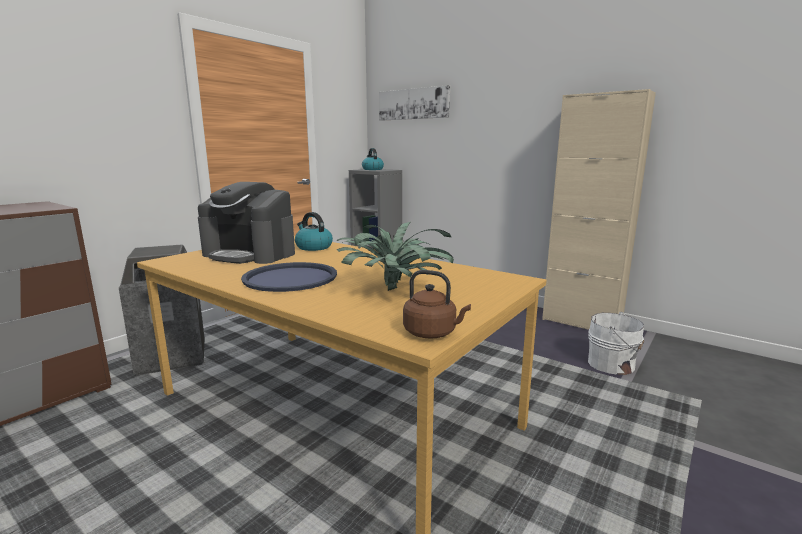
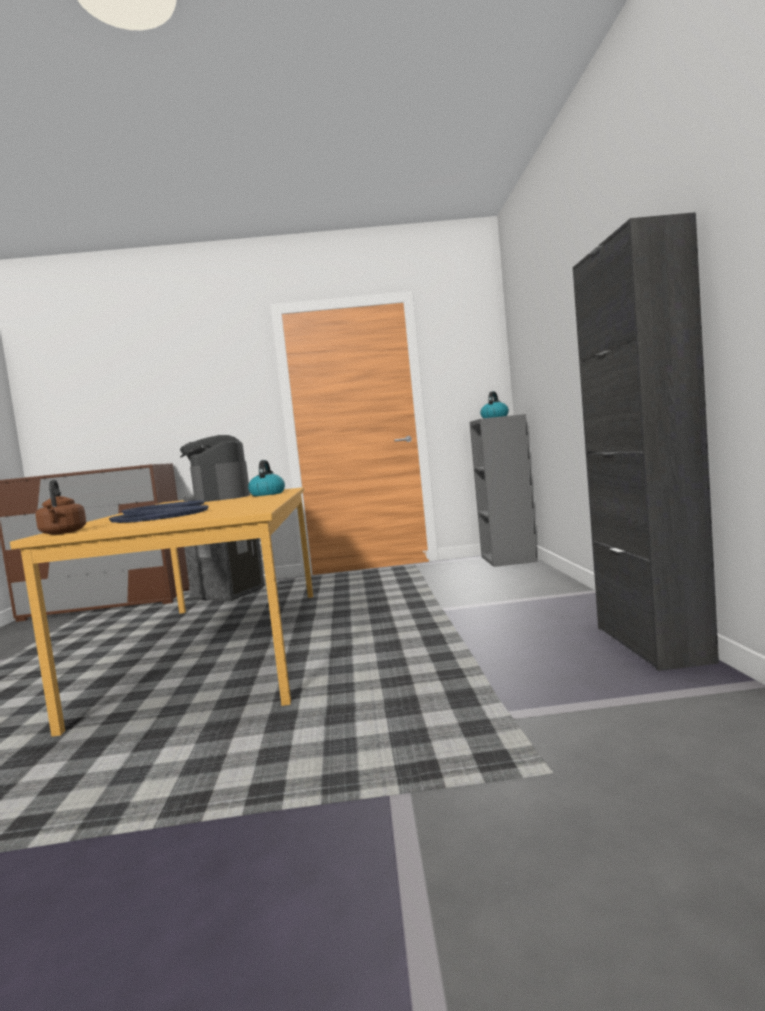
camera: 50 degrees right, 10 degrees down
potted plant [336,222,454,291] -> blue tray [109,505,208,523]
picture [379,85,450,121] -> none
beige cabinet [542,89,656,330] -> black cabinet [573,212,719,671]
white bucket [588,312,644,375] -> none

